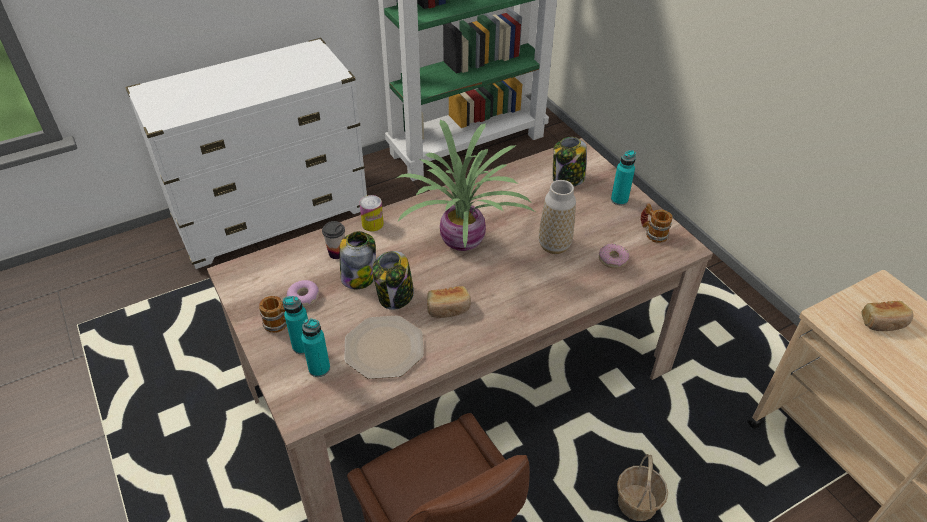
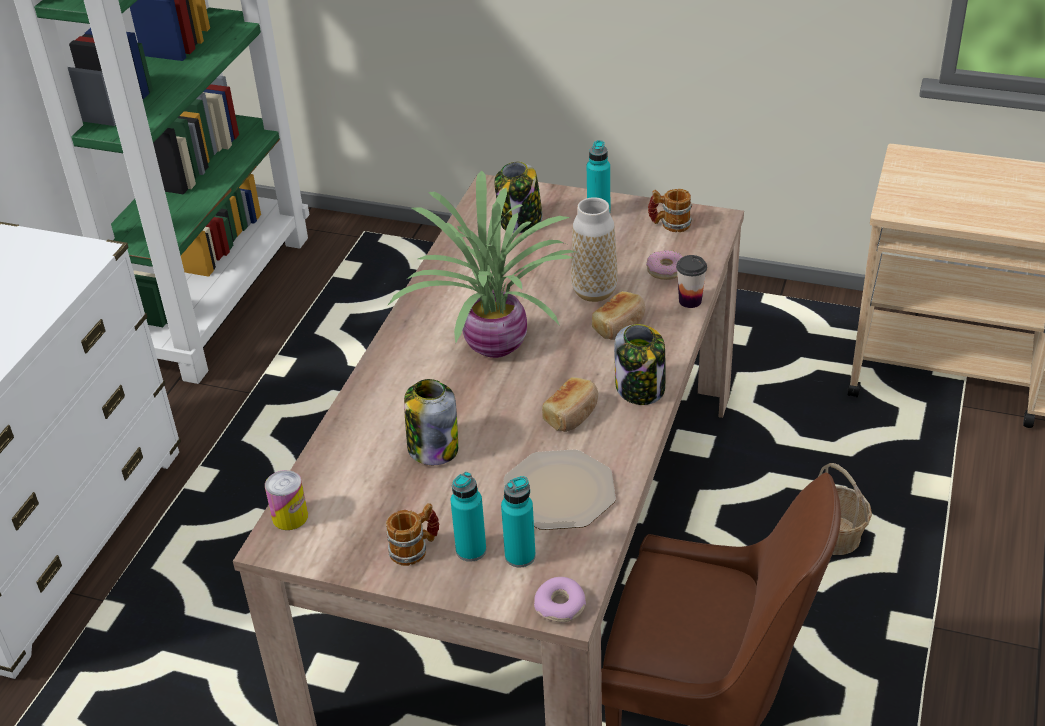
camera: 40 degrees left, 5 degrees down
donut [287,280,319,307] -> donut moved to [534,577,586,622]
cup [322,221,345,259] -> cup moved to [676,255,707,308]
can [359,195,384,232] -> can moved to [265,470,308,530]
jar [372,251,414,310] -> jar moved to [614,324,665,405]
bread [861,301,914,331] -> bread moved to [592,291,645,340]

